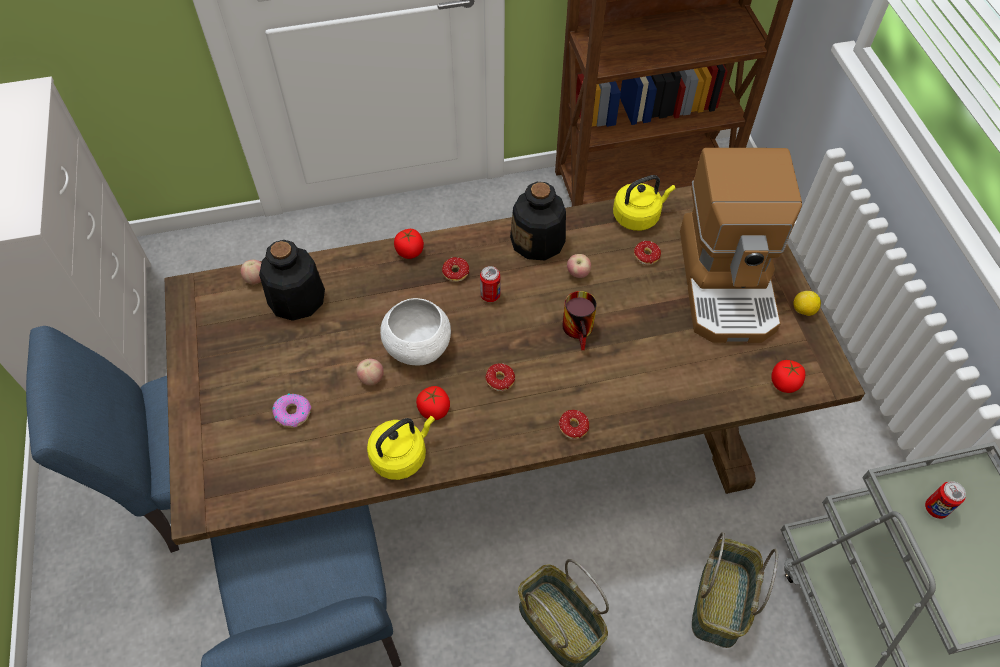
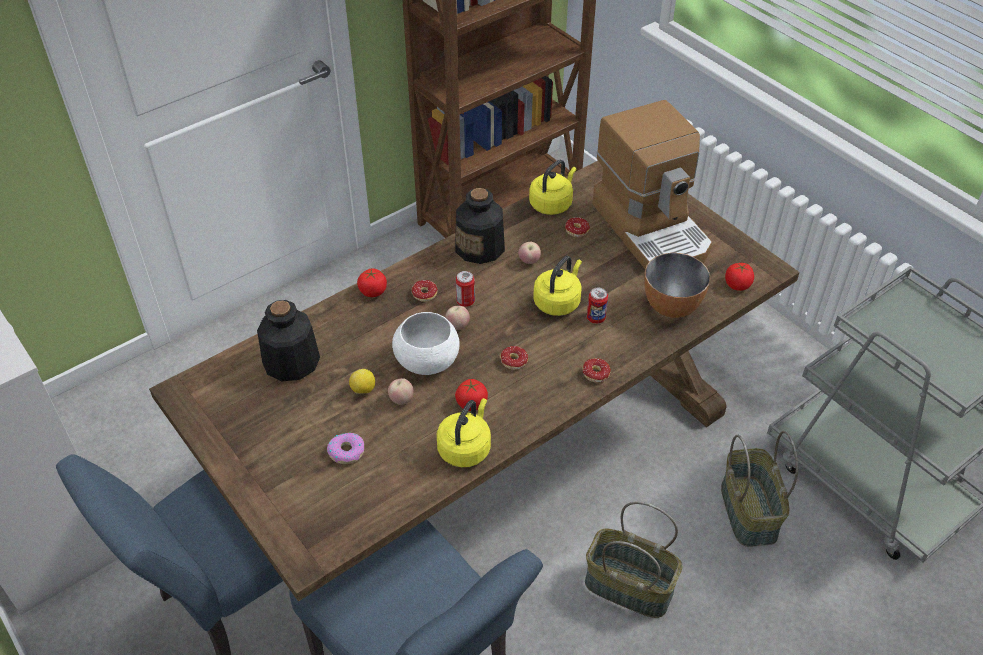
camera: 25 degrees left, 10 degrees down
apple [241,260,261,285] -> apple moved to [446,306,470,330]
mug [562,291,597,350] -> yellow kettle [533,256,582,316]
lemon [794,291,821,316] -> lemon moved to [349,369,375,394]
can [925,481,966,519] -> can moved to [587,287,608,324]
none -> bowl [644,253,711,318]

